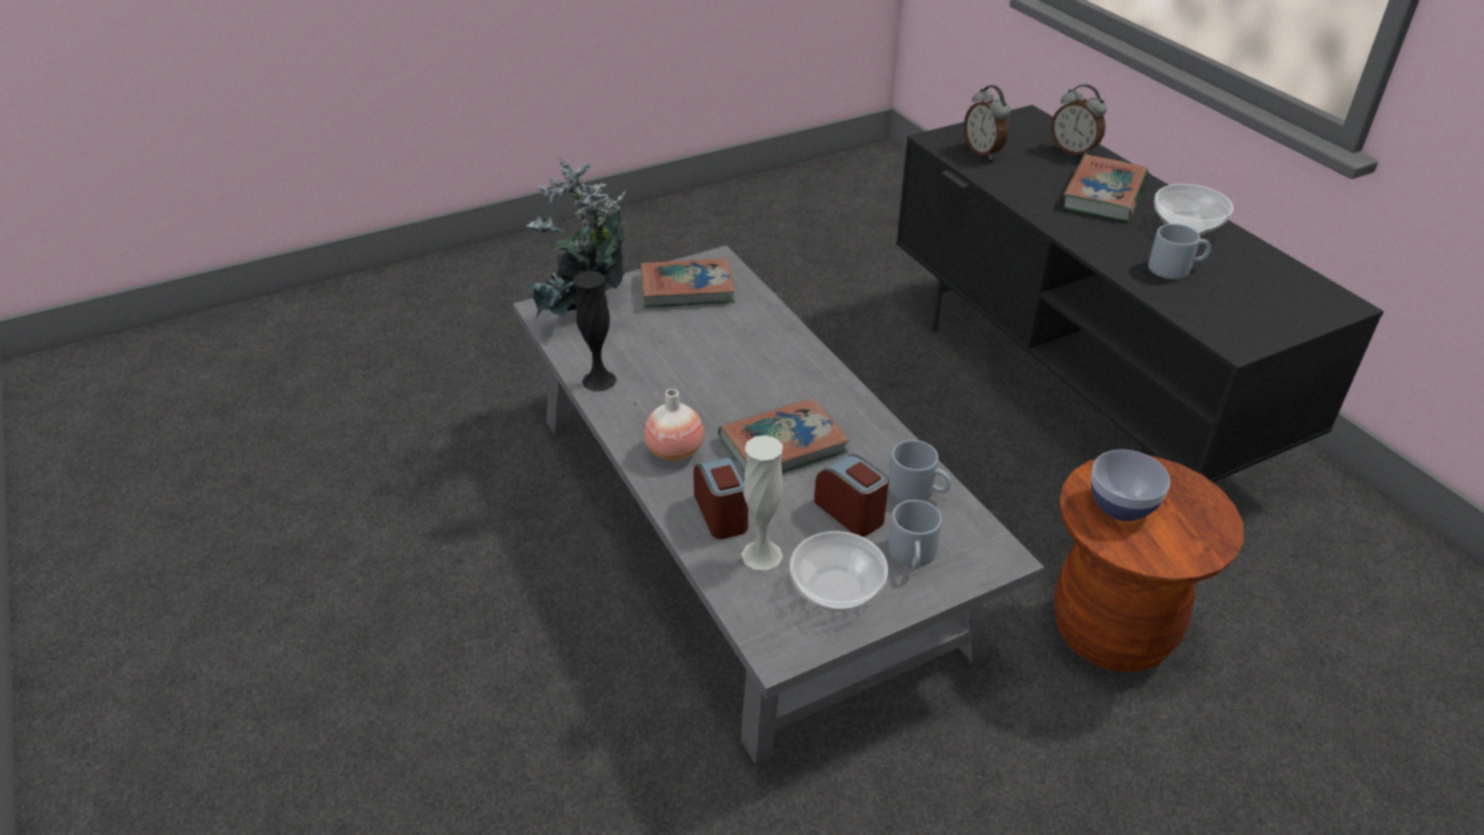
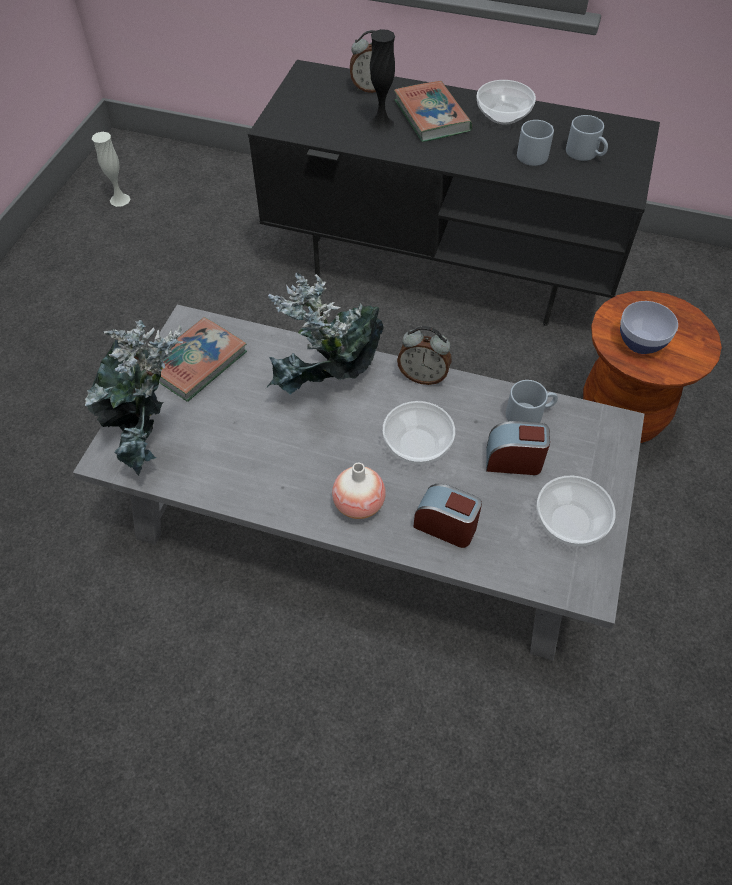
camera: 45 degrees left, 15 degrees up
black vase [573,271,617,391] -> black vase moved to [369,29,395,132]
book [719,398,850,473] -> bowl [383,401,455,464]
white vase [741,435,783,570] -> white vase moved to [92,132,131,207]
grey mug [889,500,942,569] -> grey mug moved to [566,115,608,161]
alarm clock [964,85,1011,159] -> alarm clock moved to [397,326,452,385]
none -> potted plant [266,272,384,395]

